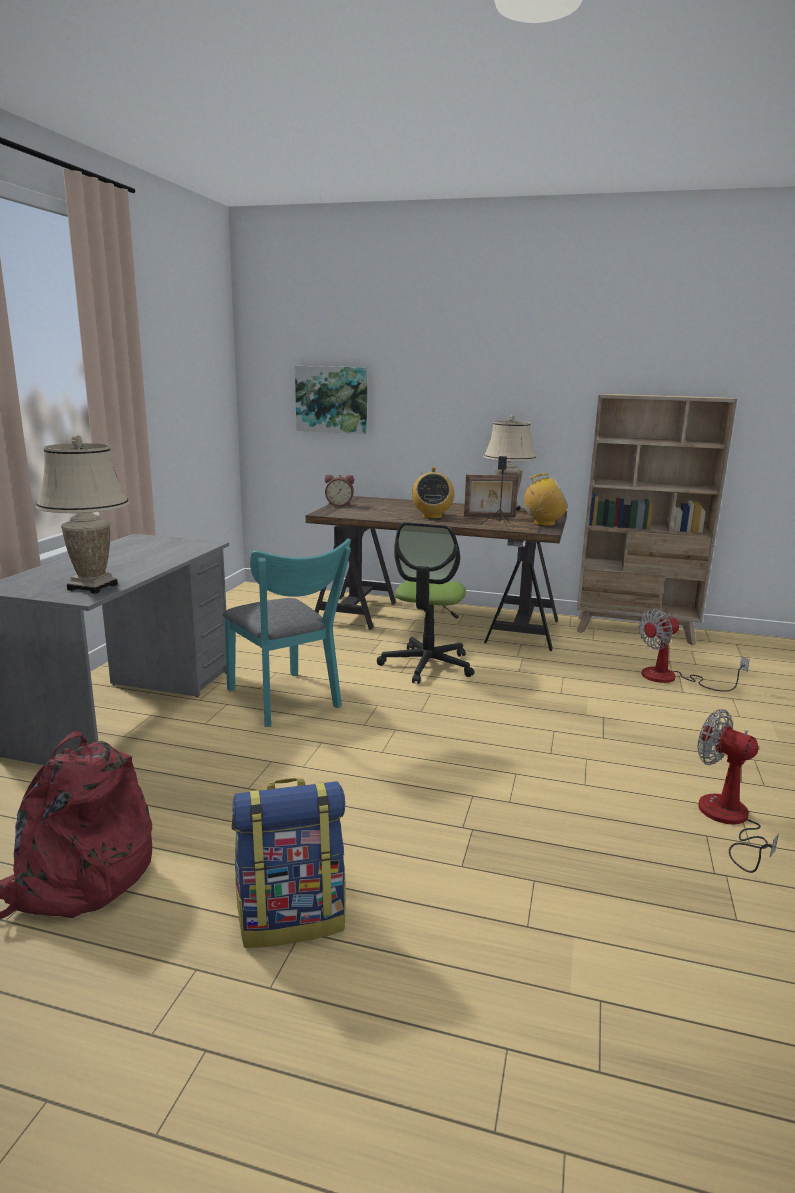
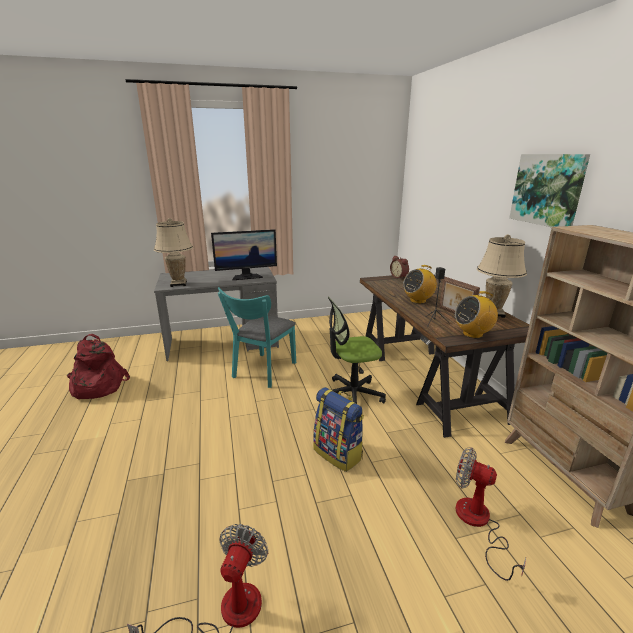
camera: 60 degrees right, 5 degrees up
backpack [231,778,346,948] -> backpack moved to [313,387,364,472]
picture [295,366,367,434] -> picture moved to [509,154,590,227]
radio [524,473,568,526] -> radio turned 105 degrees clockwise [455,291,498,338]
none -> monitor [211,229,277,280]

